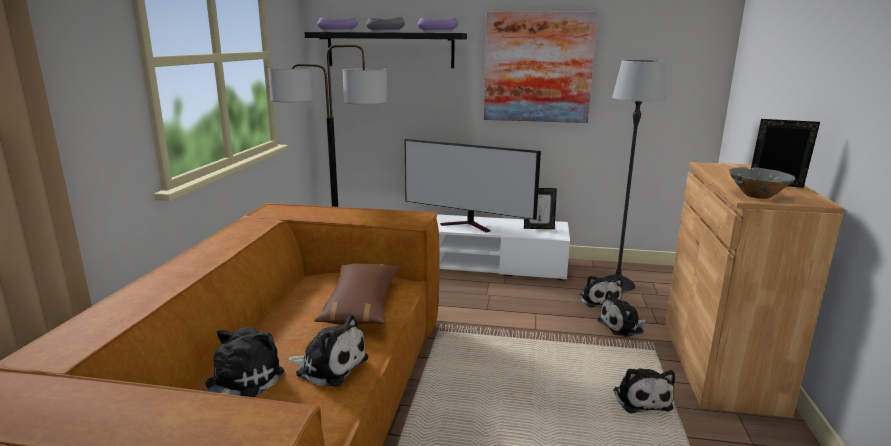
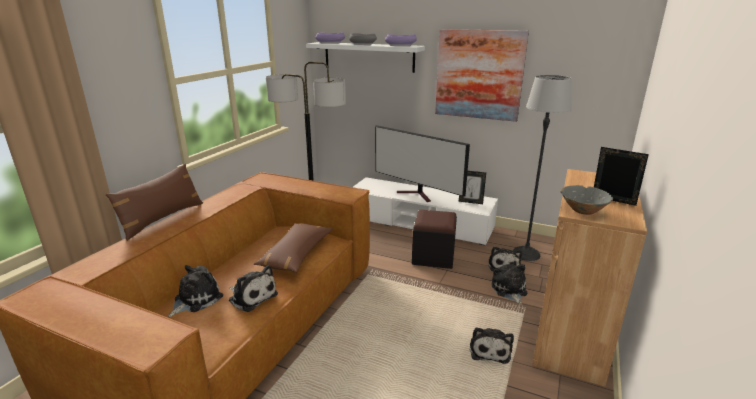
camera: 15 degrees right, 5 degrees up
black shelf [304,32,467,68] -> white shelf [306,42,425,73]
plush toy [597,290,647,337] -> plush toy turned 90 degrees clockwise [491,264,527,305]
none -> brown pillow [106,164,203,241]
none -> black ottoman [412,210,457,269]

